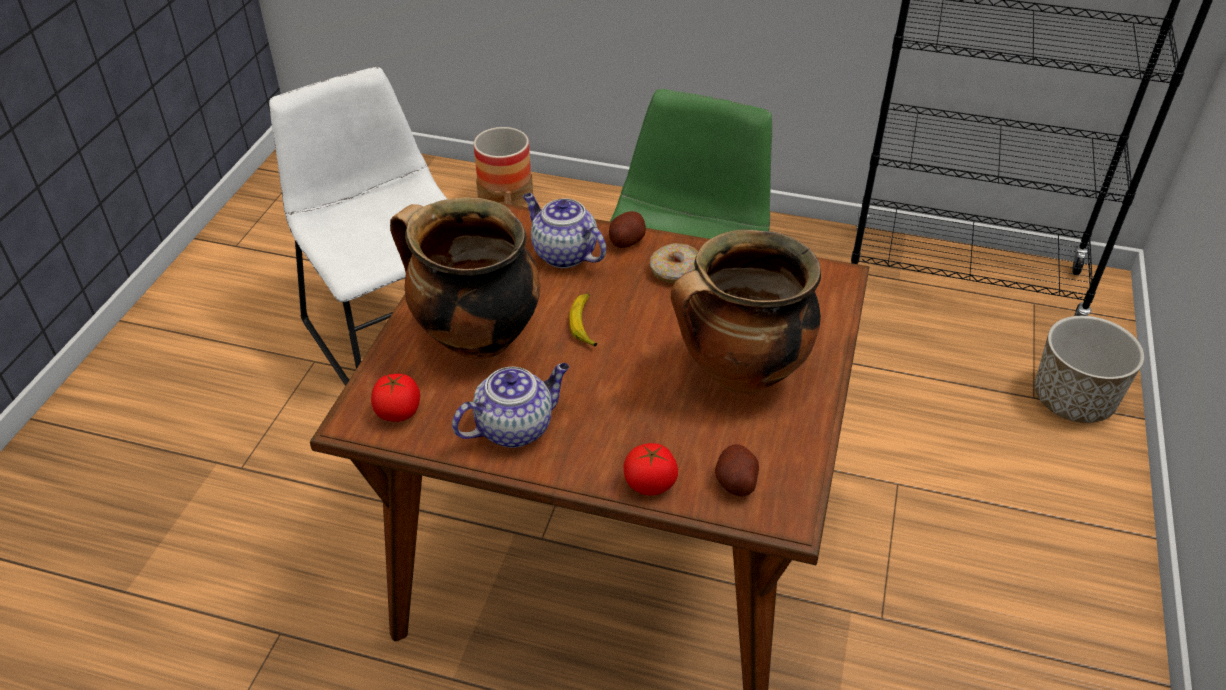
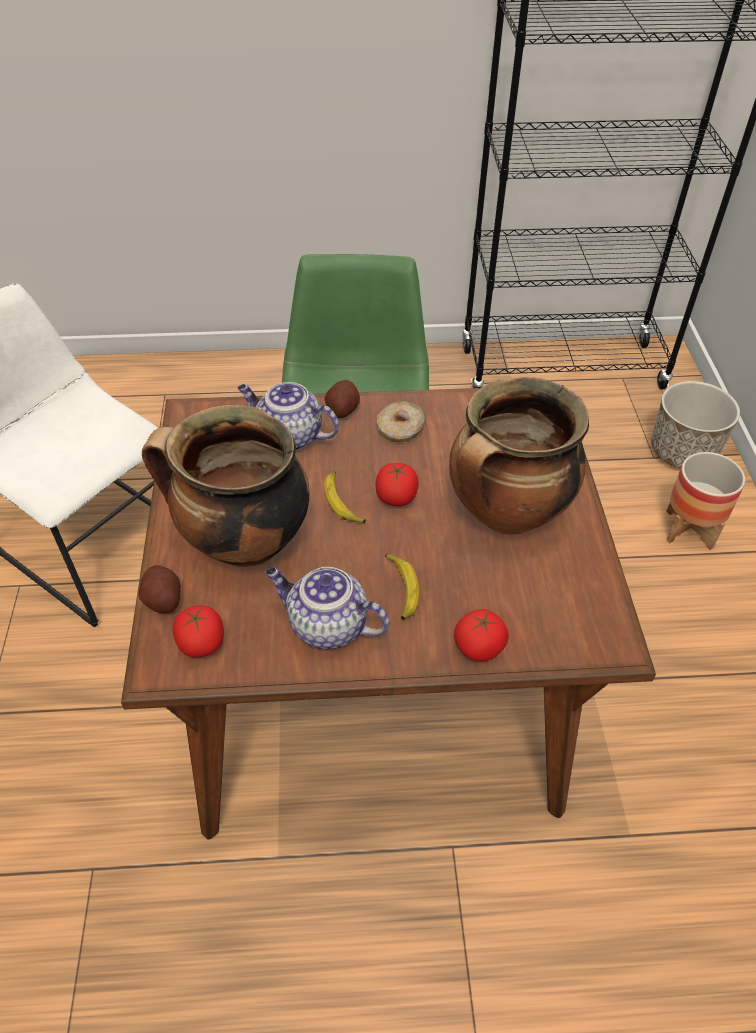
camera: 20 degrees left, 5 degrees up
teapot [452,363,569,448] -> teapot turned 105 degrees counterclockwise [265,567,389,649]
planter [474,127,533,205] -> planter moved to [666,452,745,550]
potato [715,444,759,497] -> potato moved to [139,565,181,613]
none -> tomato [375,463,419,506]
none -> banana [385,553,419,620]

